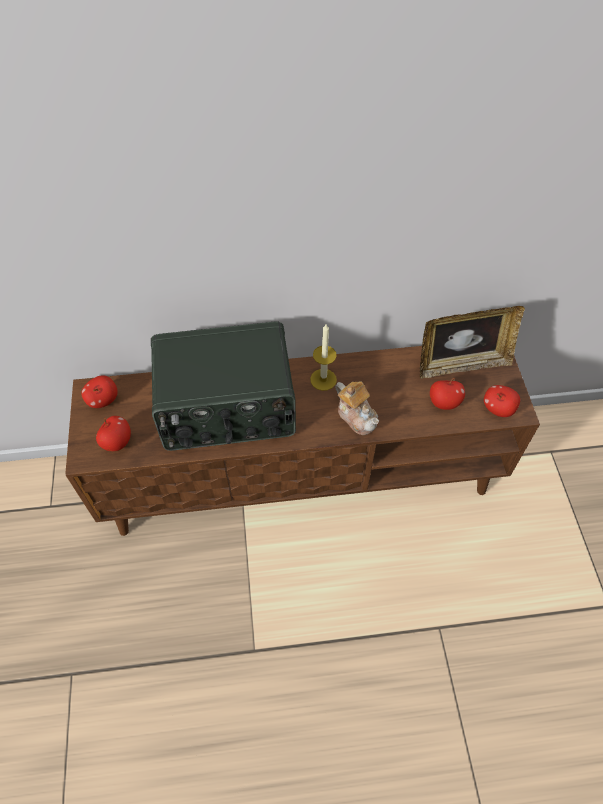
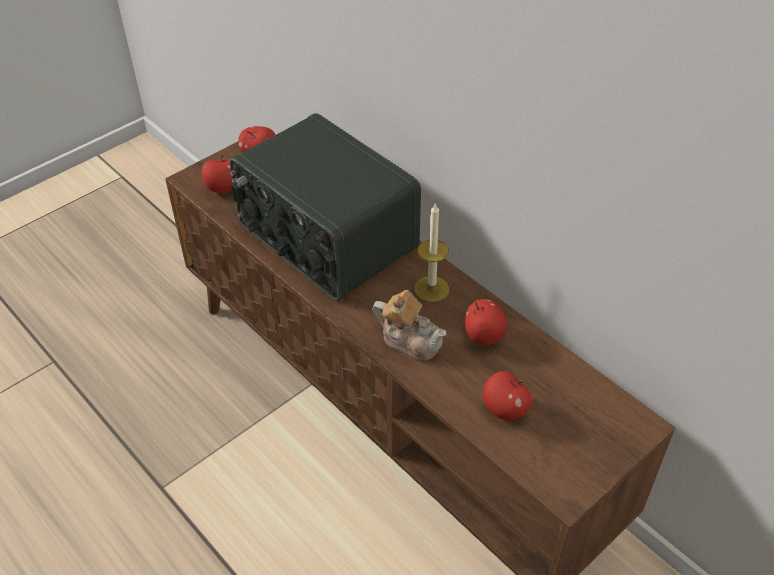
camera: 55 degrees right, 10 degrees down
teapot [335,381,379,435] -> teapot turned 75 degrees counterclockwise [373,290,446,361]
picture frame [420,306,525,379] -> none
apple [484,385,520,417] -> apple moved to [465,299,507,345]

